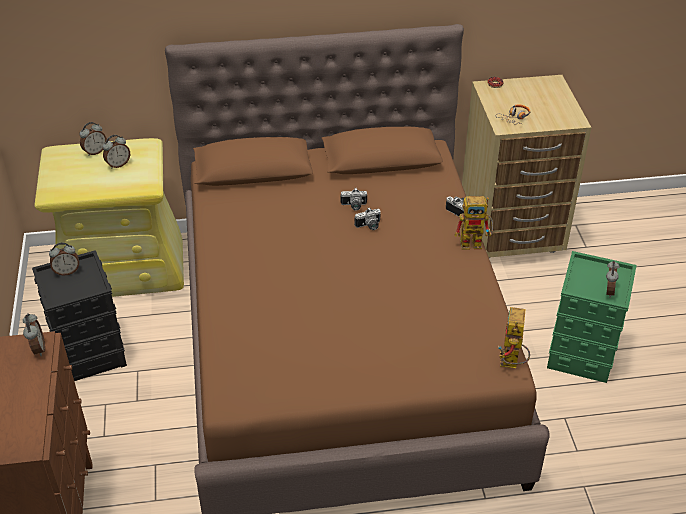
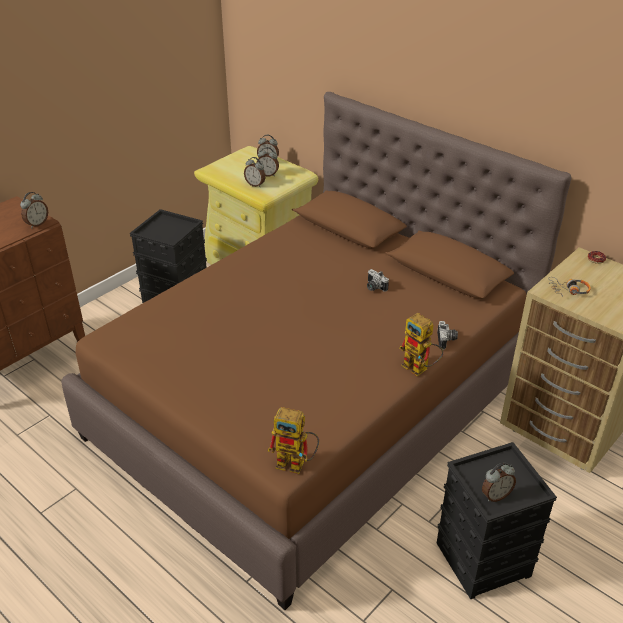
camera: 50 degrees right, 5 degrees down
alarm clock [49,243,79,276] -> alarm clock moved to [244,157,266,187]
camera [354,207,381,230] -> none
toy robot [498,307,530,368] -> toy robot turned 135 degrees counterclockwise [268,407,319,474]
green storage box [547,251,637,383] -> black storage box [437,442,557,599]

